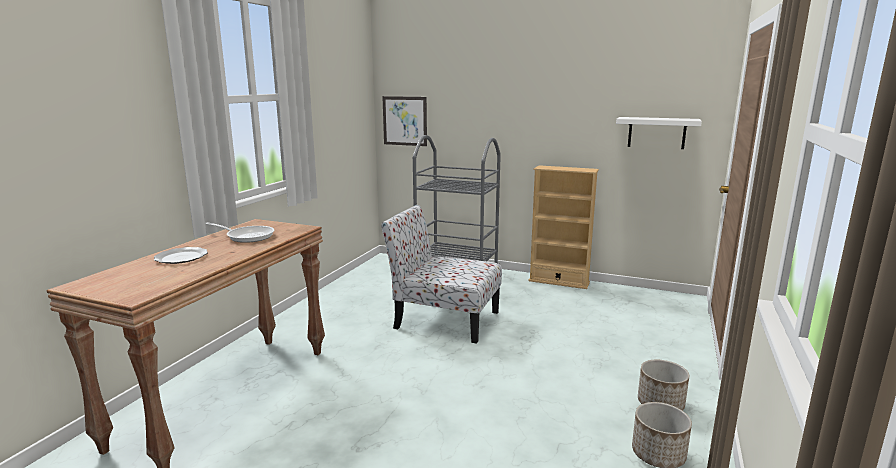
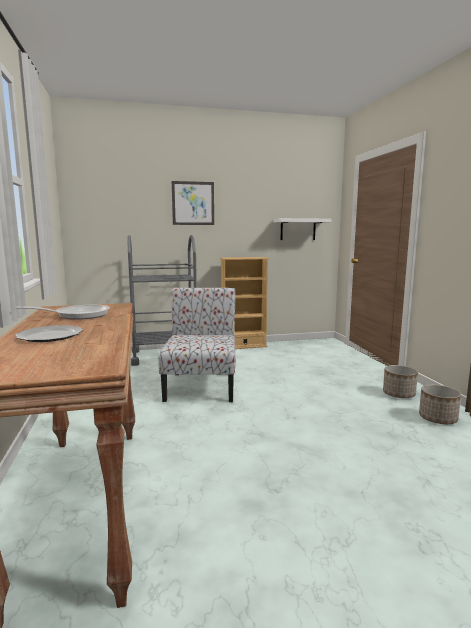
camera: 35 degrees left, 5 degrees down
chair [381,205,502,344] -> chair turned 105 degrees clockwise [158,288,236,402]
picture [382,96,427,146] -> picture moved to [172,181,214,225]

